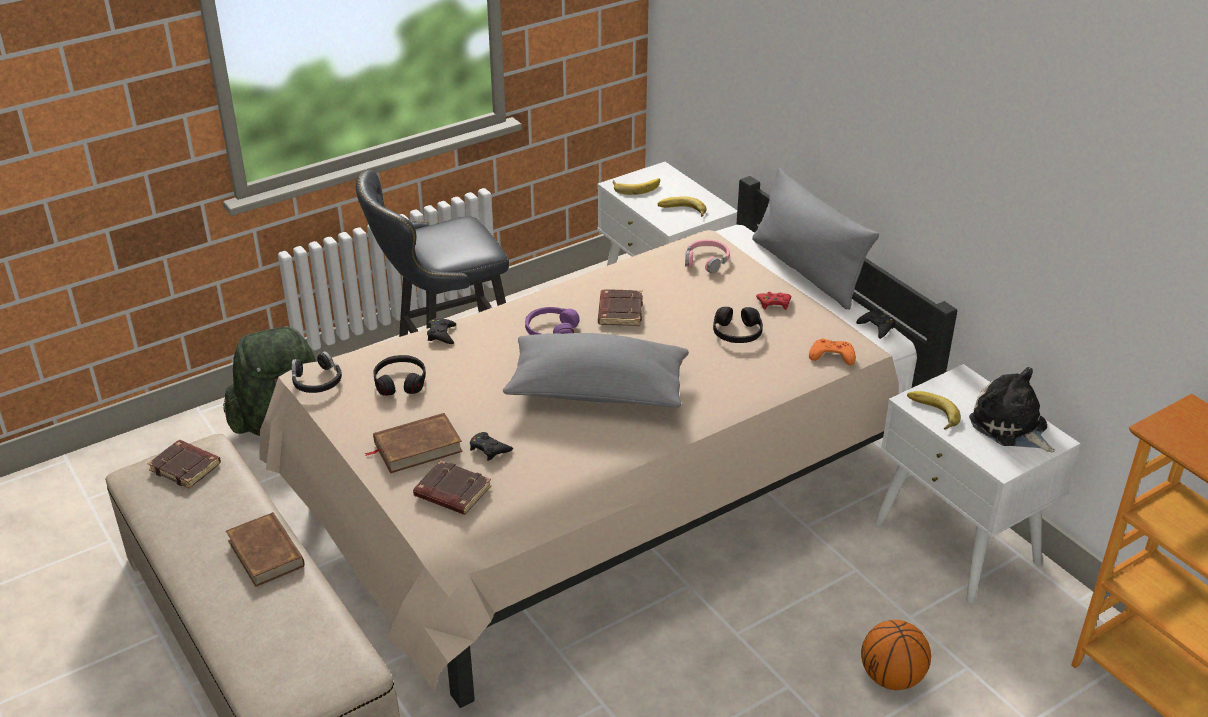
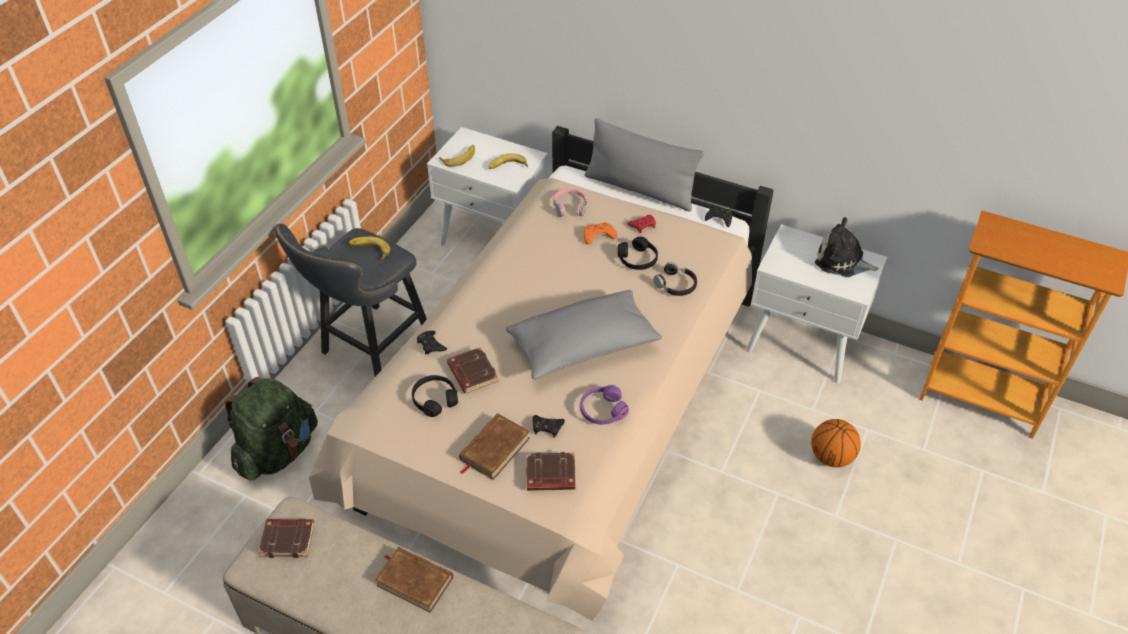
camera: 30 degrees left, 10 degrees up
black headphones [292,351,342,393] -> black headphones moved to [653,262,697,296]
purple headphones [525,307,580,335] -> purple headphones moved to [580,385,629,425]
brown book [598,289,643,326] -> brown book moved to [447,347,499,394]
orange game controller [809,339,856,365] -> orange game controller moved to [584,222,617,245]
banana [907,391,961,430] -> banana moved to [348,236,390,260]

